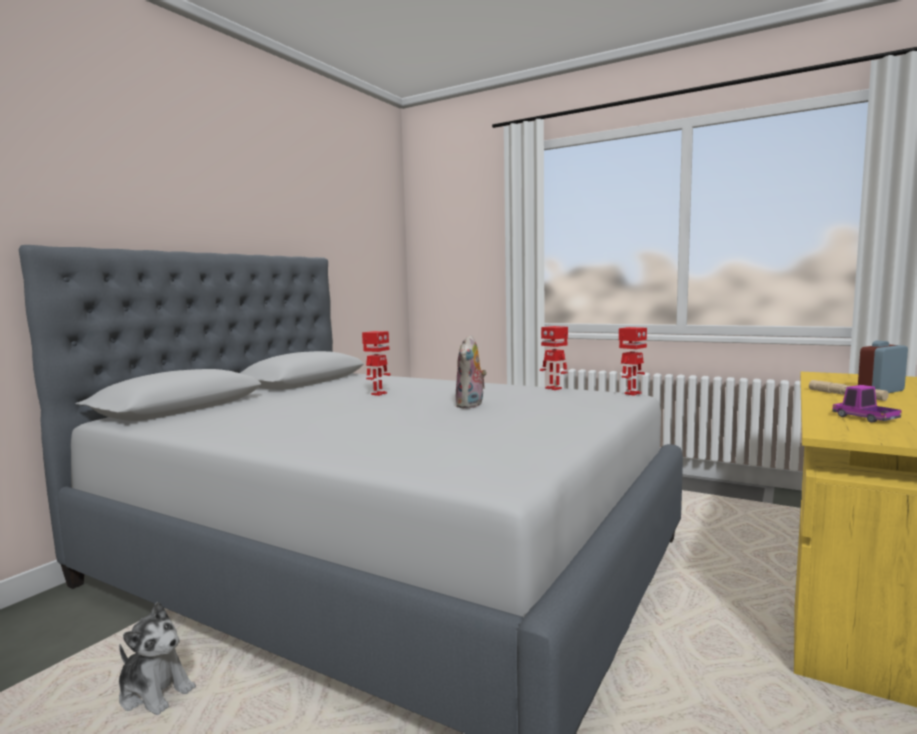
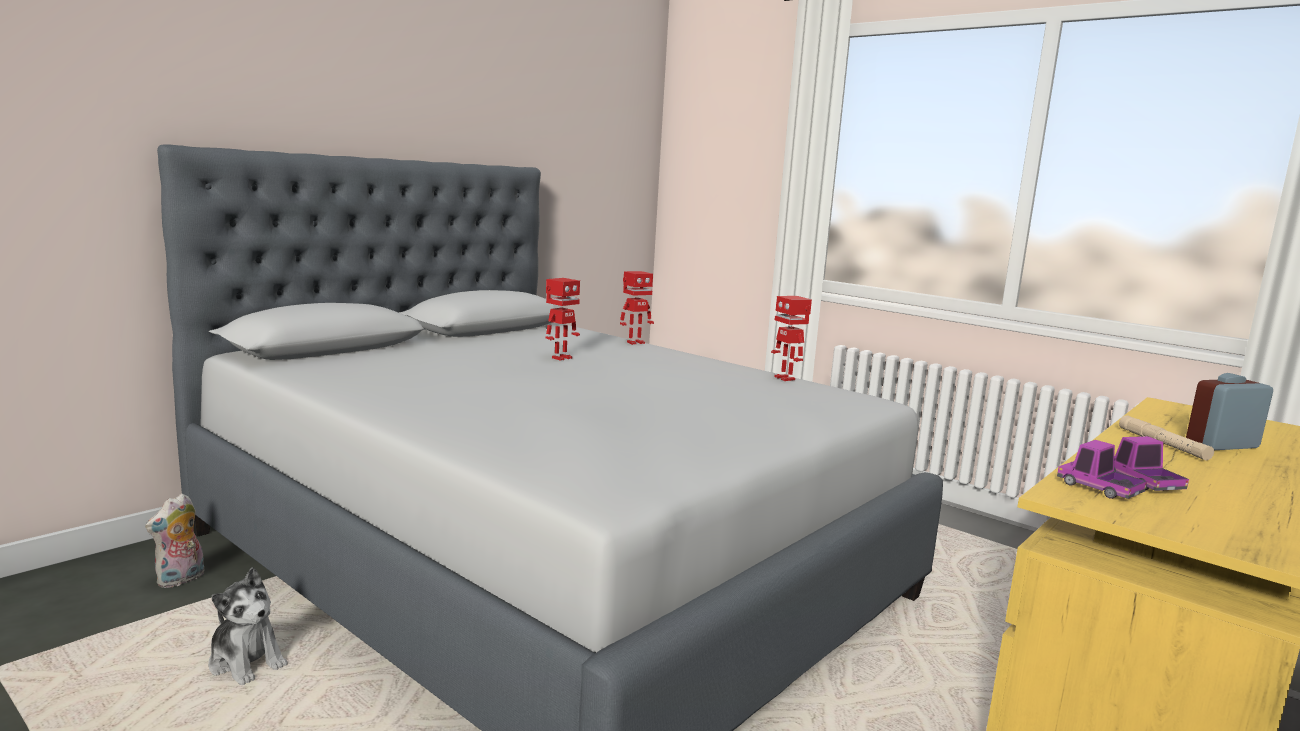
camera: 10 degrees right, 5 degrees up
plush toy [456,335,487,409] -> plush toy moved to [145,494,204,588]
toy robot [619,327,647,396] -> toy robot moved to [620,271,654,345]
none -> toy truck [1057,440,1147,499]

